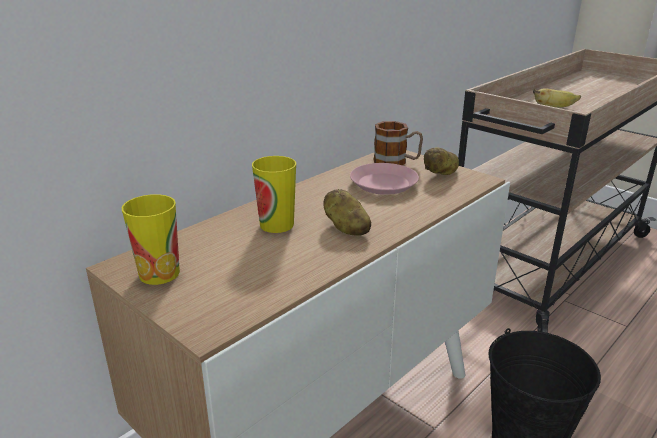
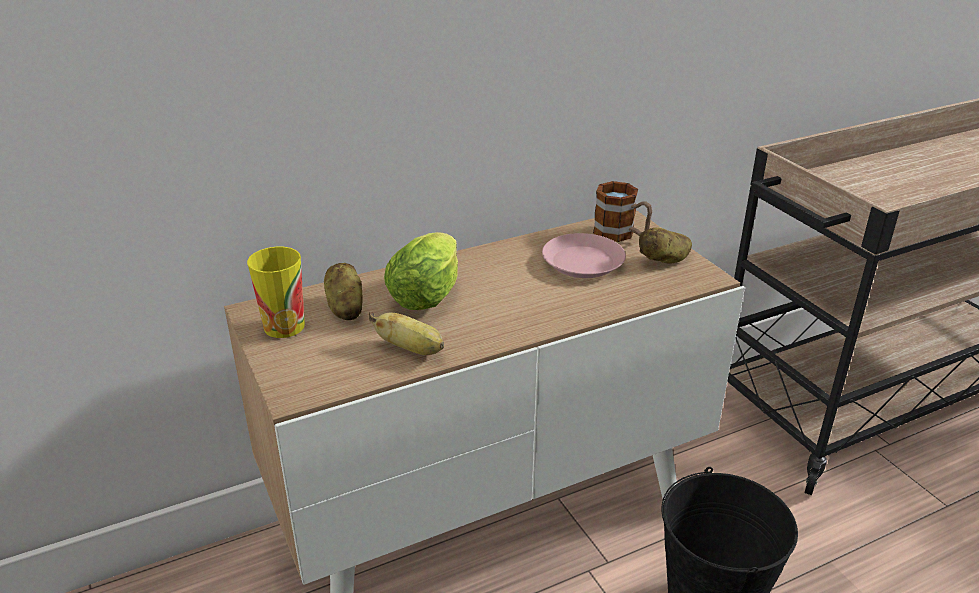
camera: 20 degrees right, 5 degrees up
cup [252,156,296,233] -> lettuce [384,232,458,310]
potato [323,189,371,236] -> potato moved to [324,263,363,320]
banana [533,88,581,107] -> banana moved to [369,311,444,355]

